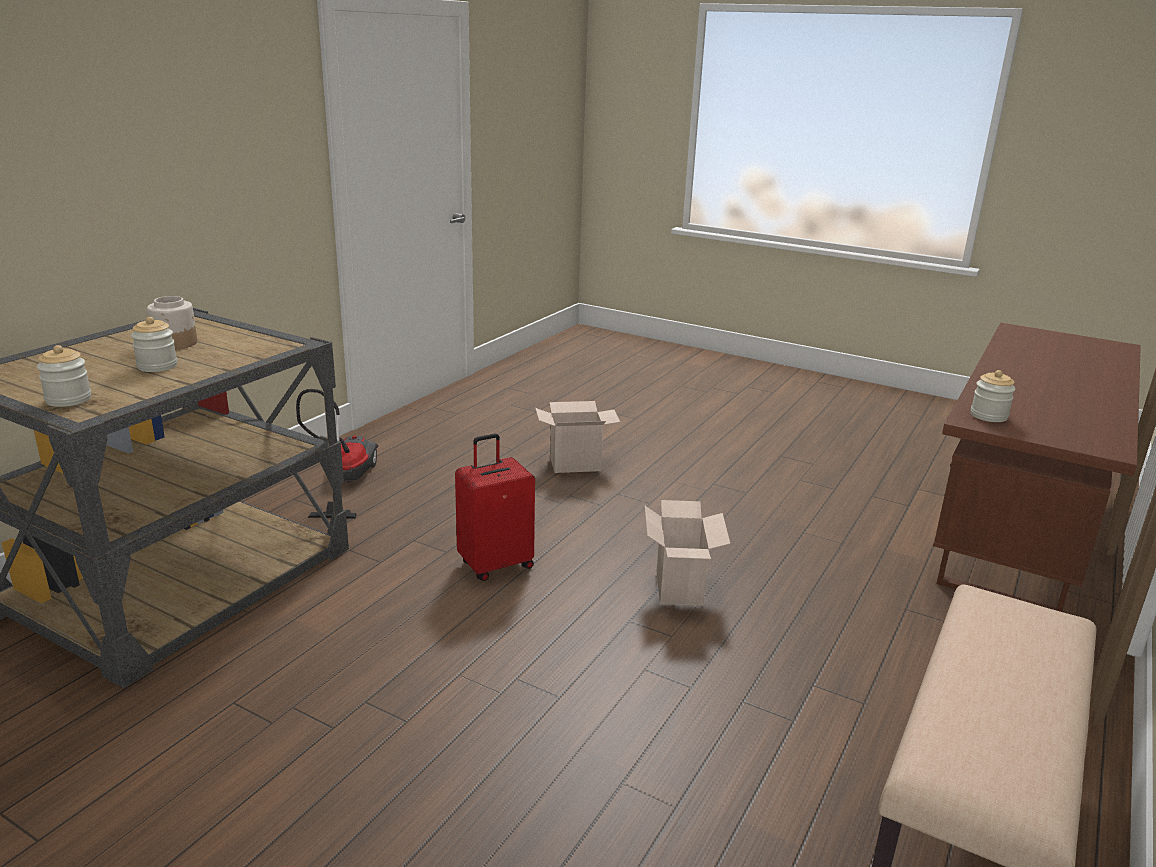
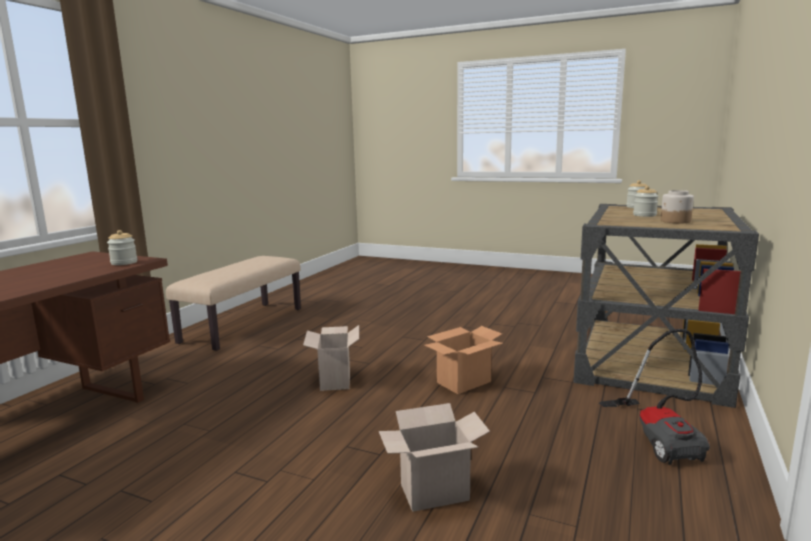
camera: 175 degrees right, 10 degrees down
red suitcase [455,433,535,581] -> cardboard box [425,326,503,394]

